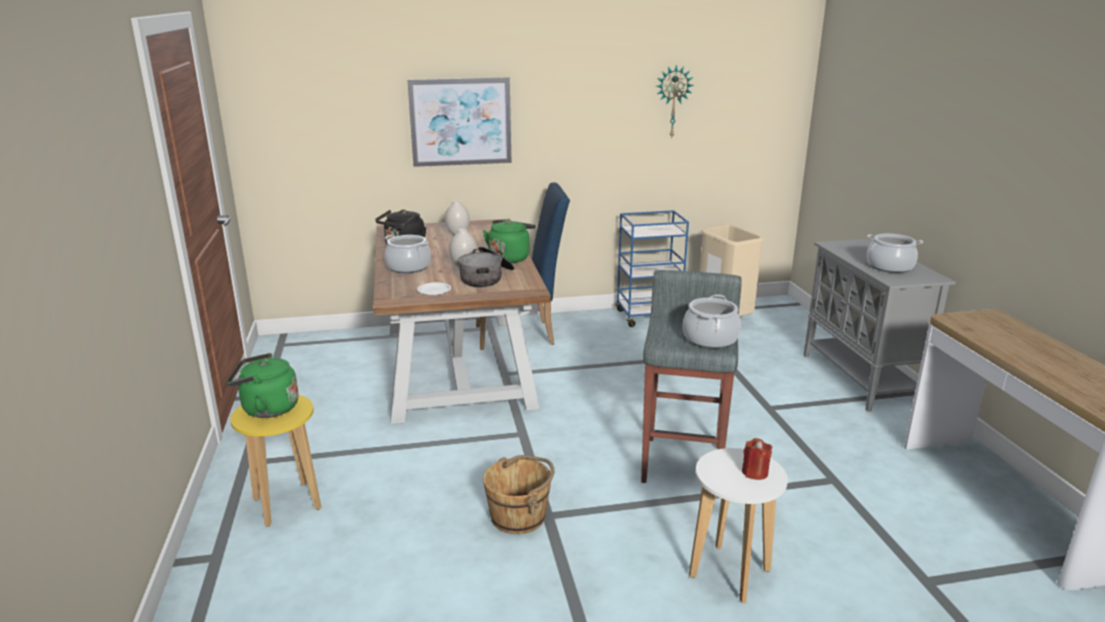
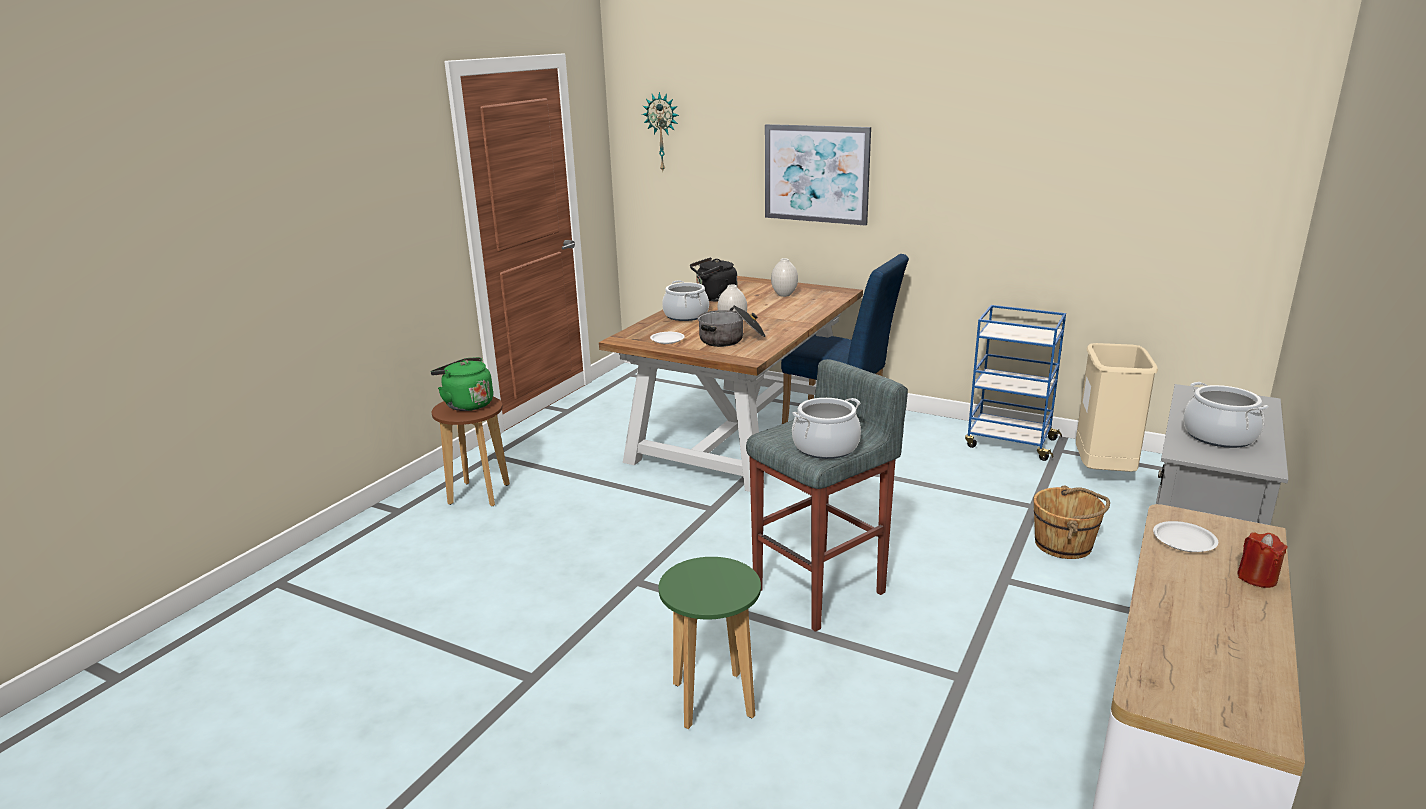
camera: 40 degrees right, 0 degrees up
yellow stool [230,395,321,527] -> brown stool [432,397,510,506]
green kettle [483,220,536,263] -> none
brown bucket [483,455,554,534] -> brown bucket moved to [1033,485,1110,559]
wall clock [656,65,694,137] -> wall clock moved to [642,92,679,172]
white stool [689,448,788,603] -> green stool [659,557,761,729]
red candle [742,438,772,480] -> red candle moved to [1237,532,1288,588]
none -> white plate [1153,521,1218,552]

